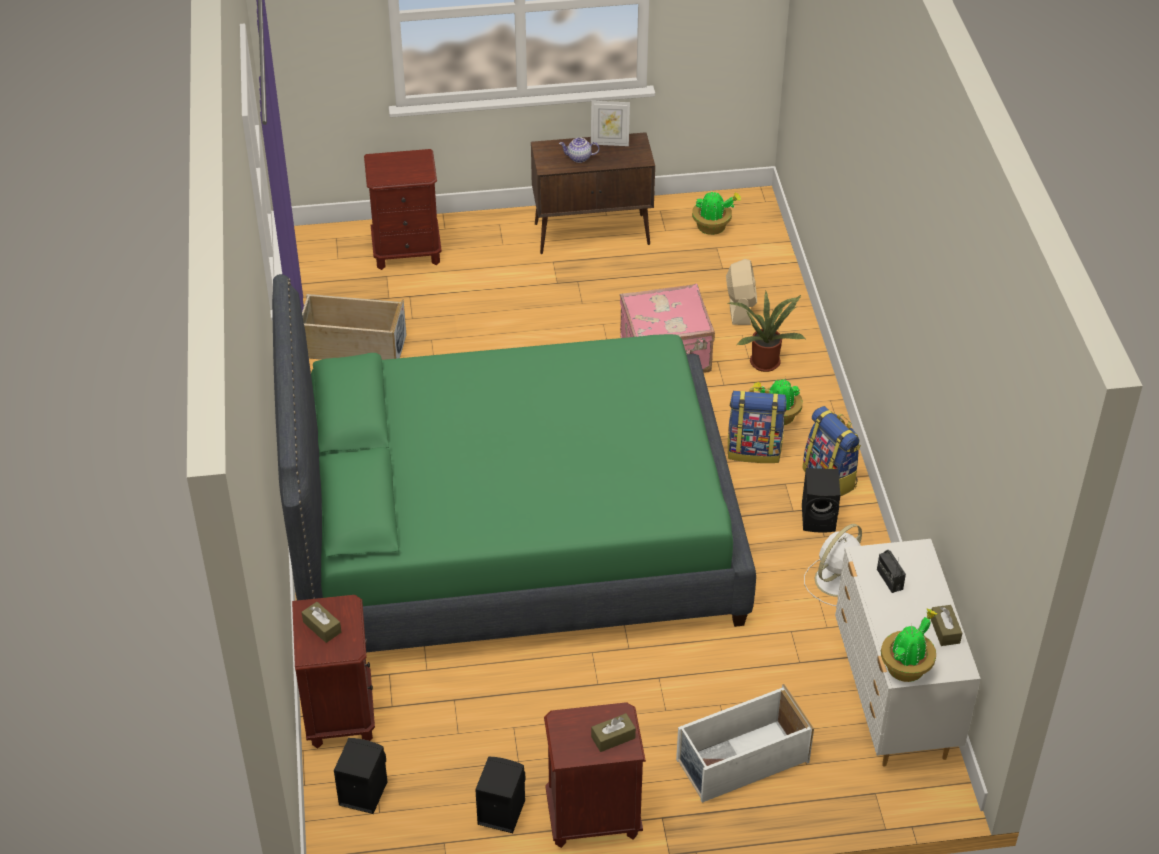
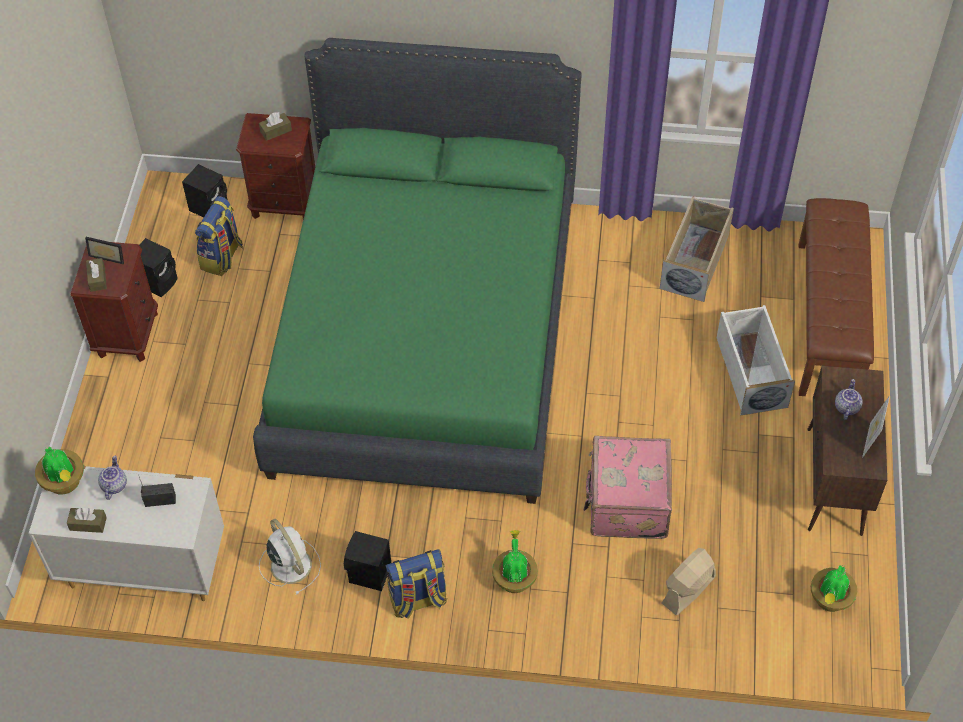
camera: 105 degrees right, 10 degrees up
brown nightstand [364,149,442,270] -> brown bench [799,198,874,396]
white storage box [676,684,814,803] -> white storage box moved to [717,305,795,415]
beige fan [726,259,757,325] -> beige fan turned 120 degrees clockwise [662,548,716,615]
potted plant [728,291,805,372] -> none
backpack [728,387,787,463] -> backpack moved to [195,196,243,276]
none -> picture frame [85,237,124,264]
none -> teapot [98,456,127,500]

